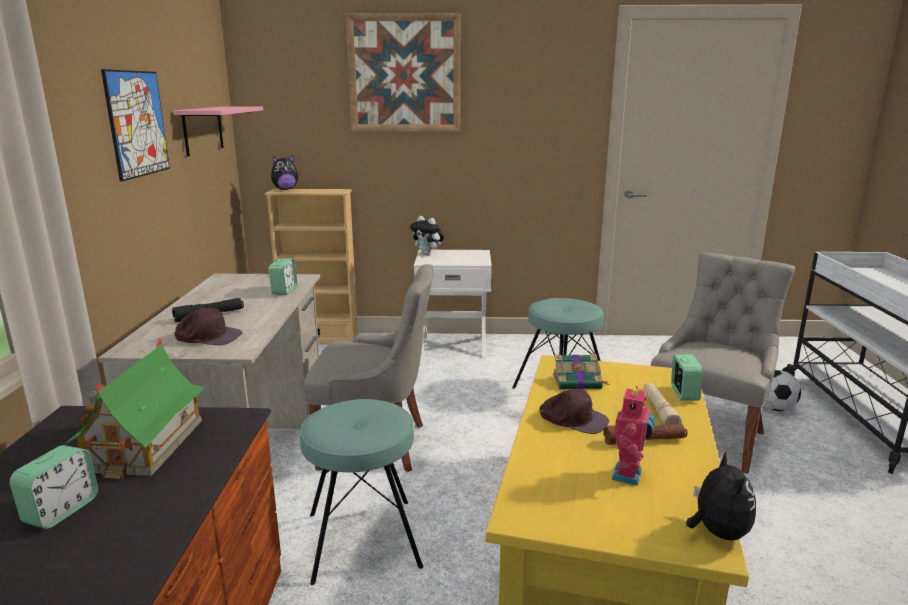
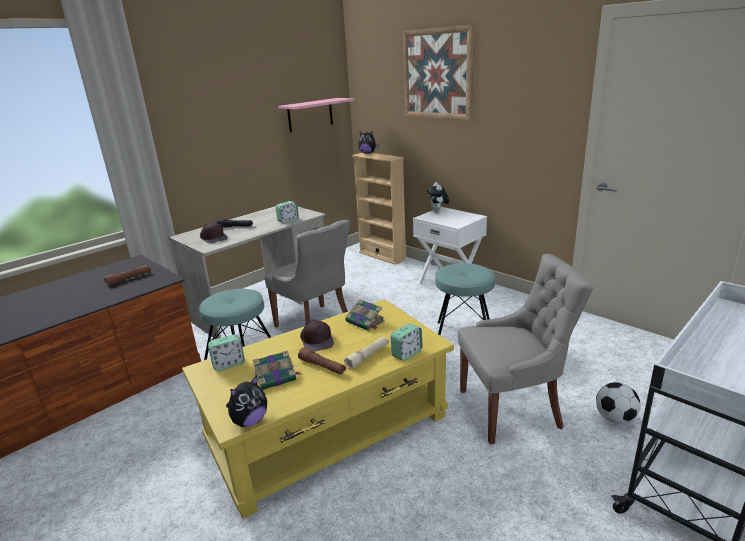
camera: 45 degrees right, 5 degrees up
alarm clock [10,445,98,529] -> alarm clock moved to [208,334,245,371]
toy house [64,338,205,479] -> brown flashlight [104,265,151,286]
picture [101,69,170,181] -> none
toy robot [612,386,655,486] -> book [253,351,301,390]

